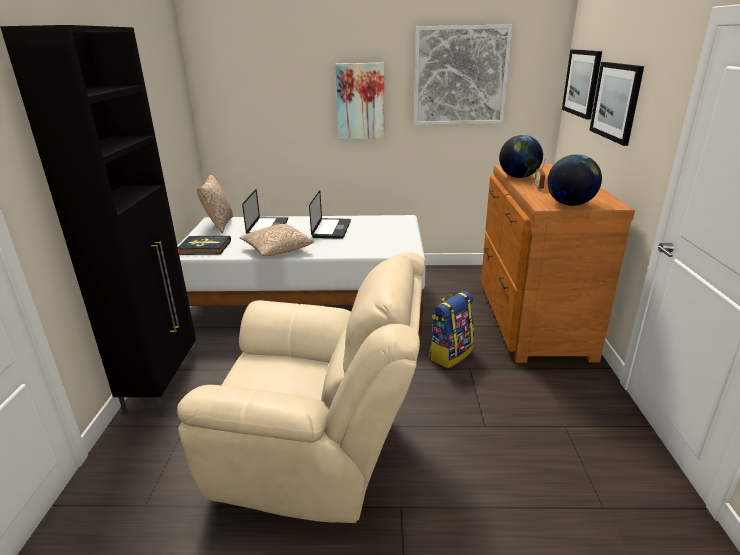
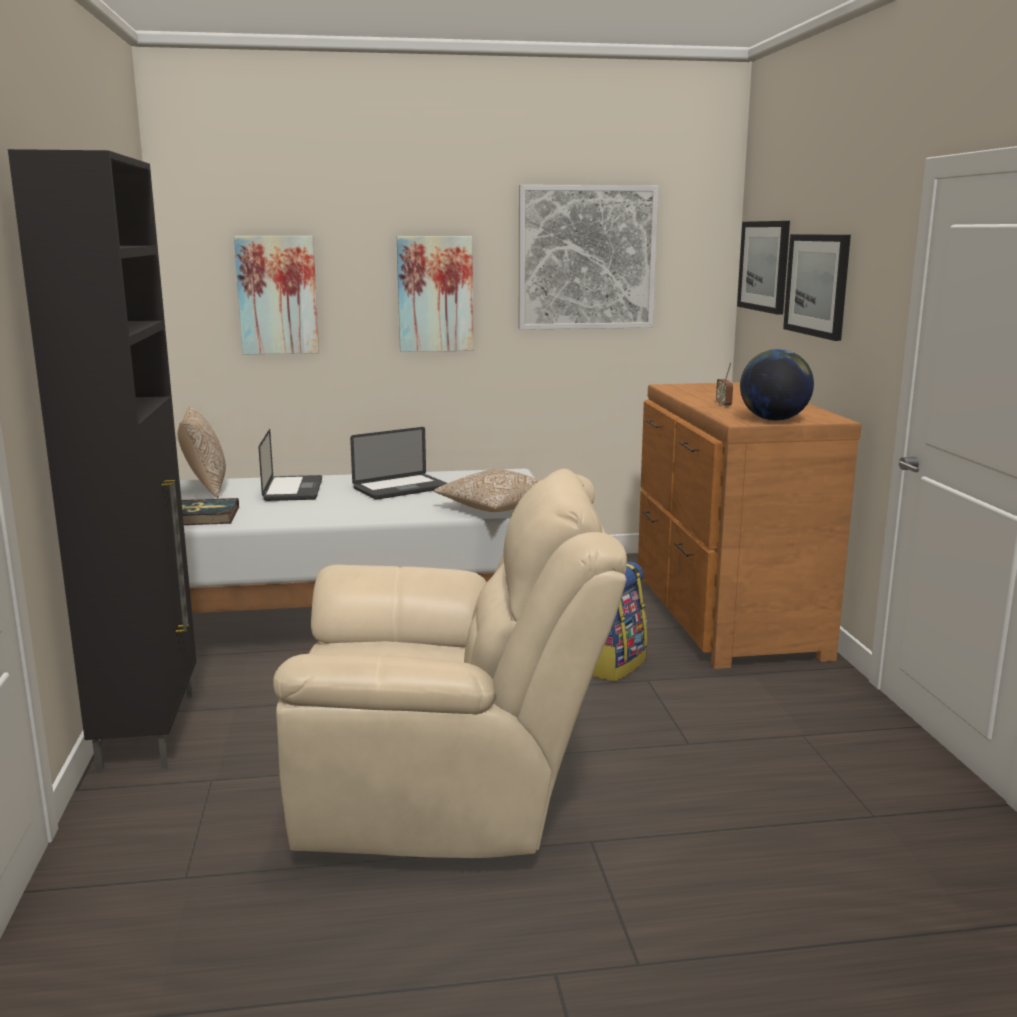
camera: 10 degrees left, 10 degrees down
pillow [240,224,314,256] -> pillow moved to [434,469,540,512]
laptop [309,190,351,239] -> laptop turned 60 degrees clockwise [350,427,447,500]
globe [499,135,543,178] -> none
none -> picture [234,236,319,354]

